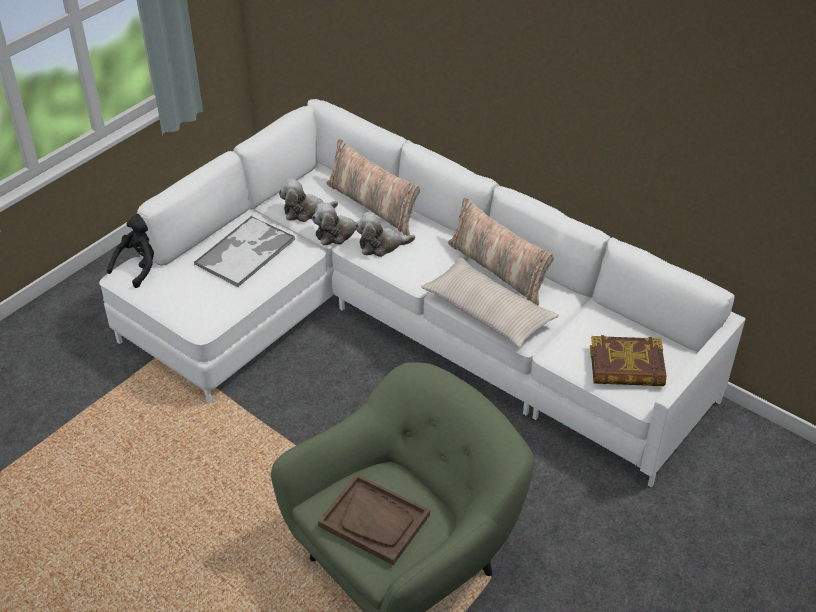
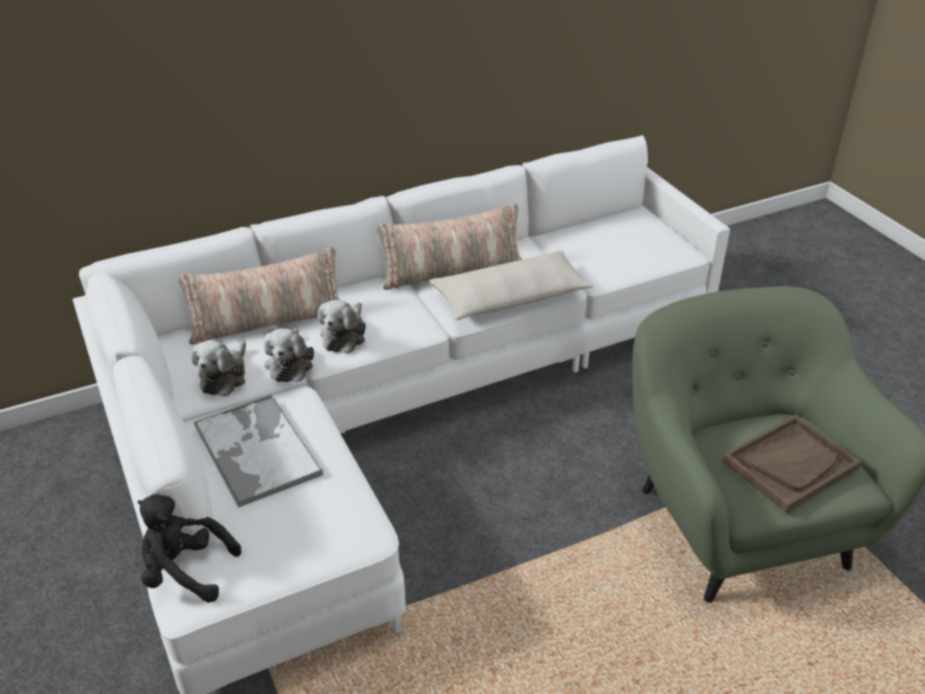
camera: 65 degrees left, 5 degrees down
black plush toy [107,214,154,288] -> black plush toy turned 45 degrees counterclockwise [138,494,241,603]
book [590,335,666,386] -> none

